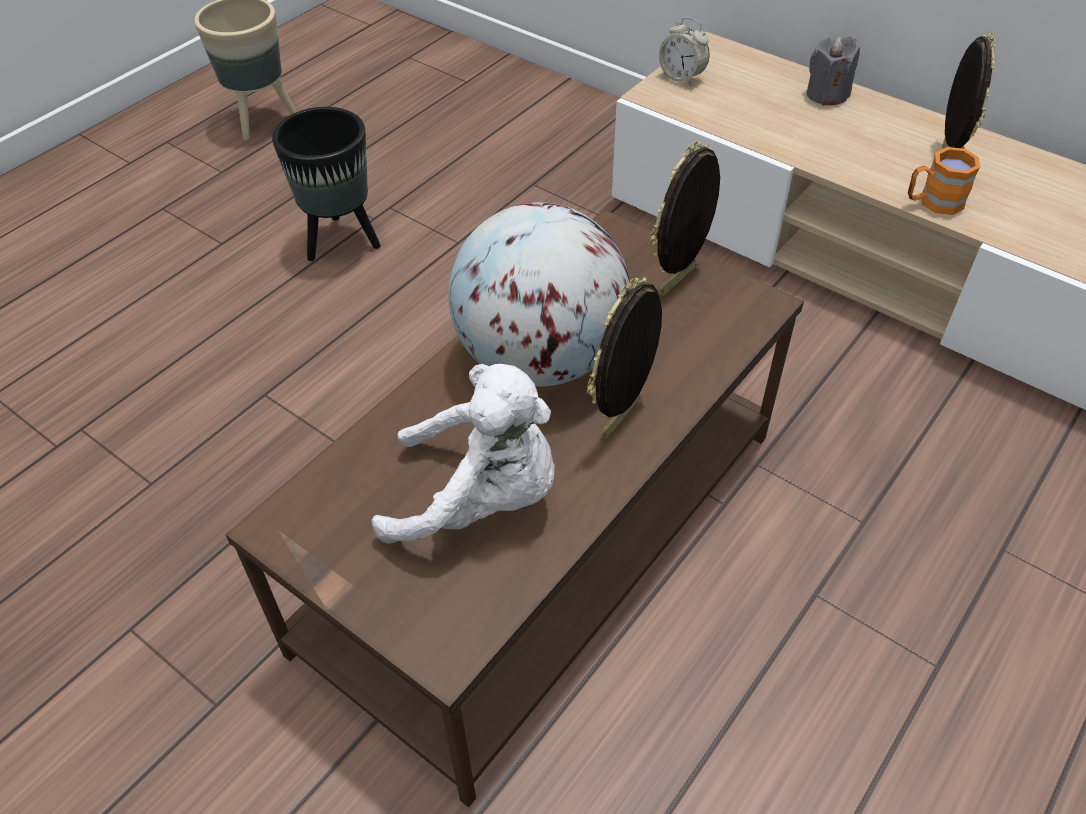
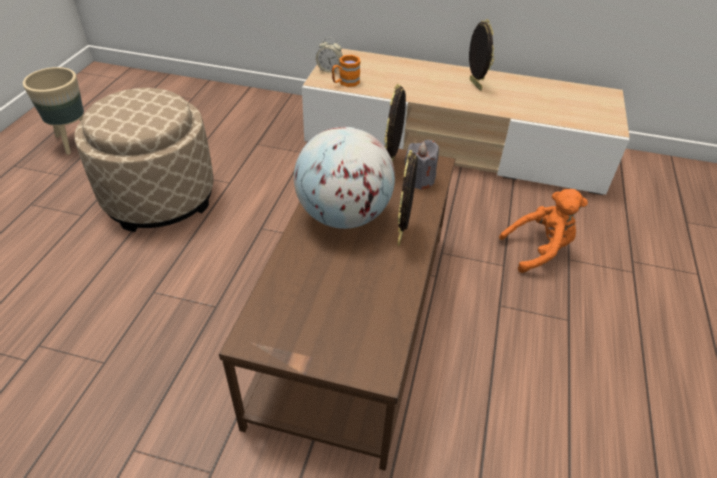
camera: 25 degrees left, 5 degrees down
black planter [272,107,381,261] -> beige ottoman [74,88,214,232]
white plush toy [371,364,555,544] -> none
grey candle [807,37,860,106] -> grey candle moved to [405,140,439,190]
orange mug [908,147,980,215] -> orange mug moved to [332,55,361,87]
none -> orange plush toy [499,189,588,273]

